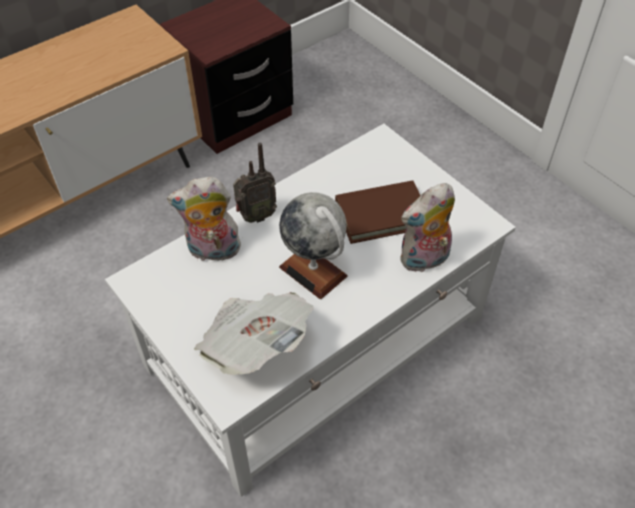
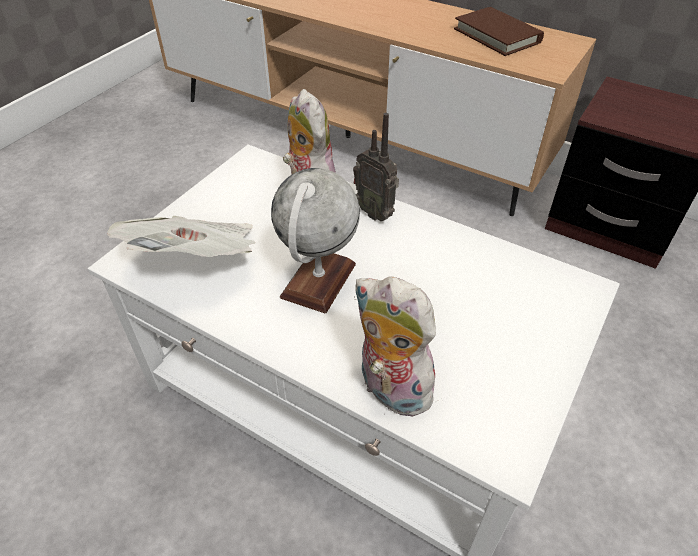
camera: 70 degrees right, 5 degrees down
brown book [335,181,420,244] -> brown book moved to [454,7,544,56]

